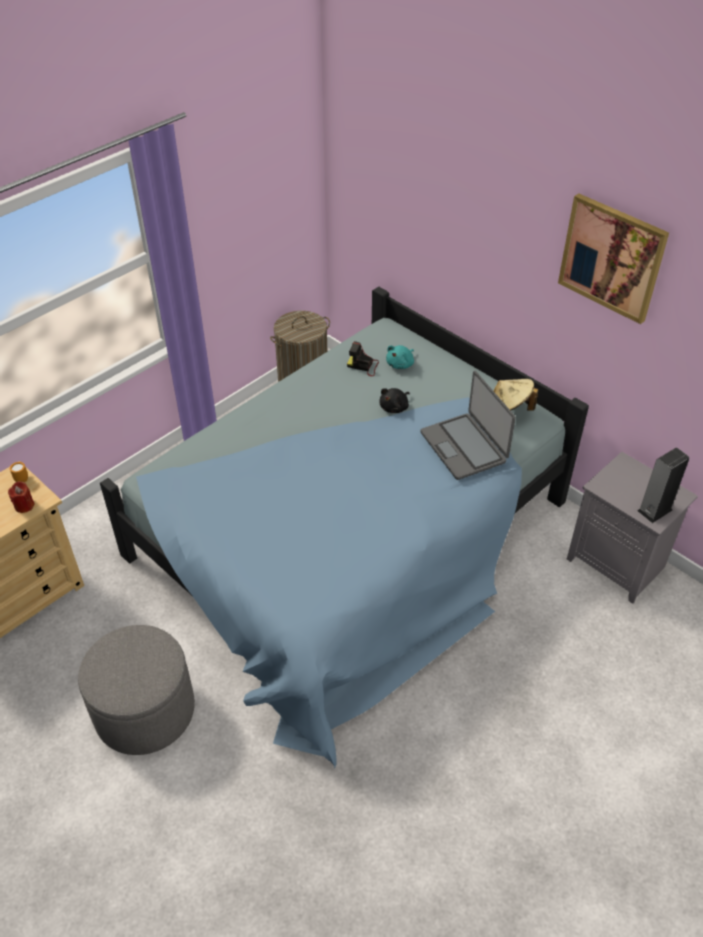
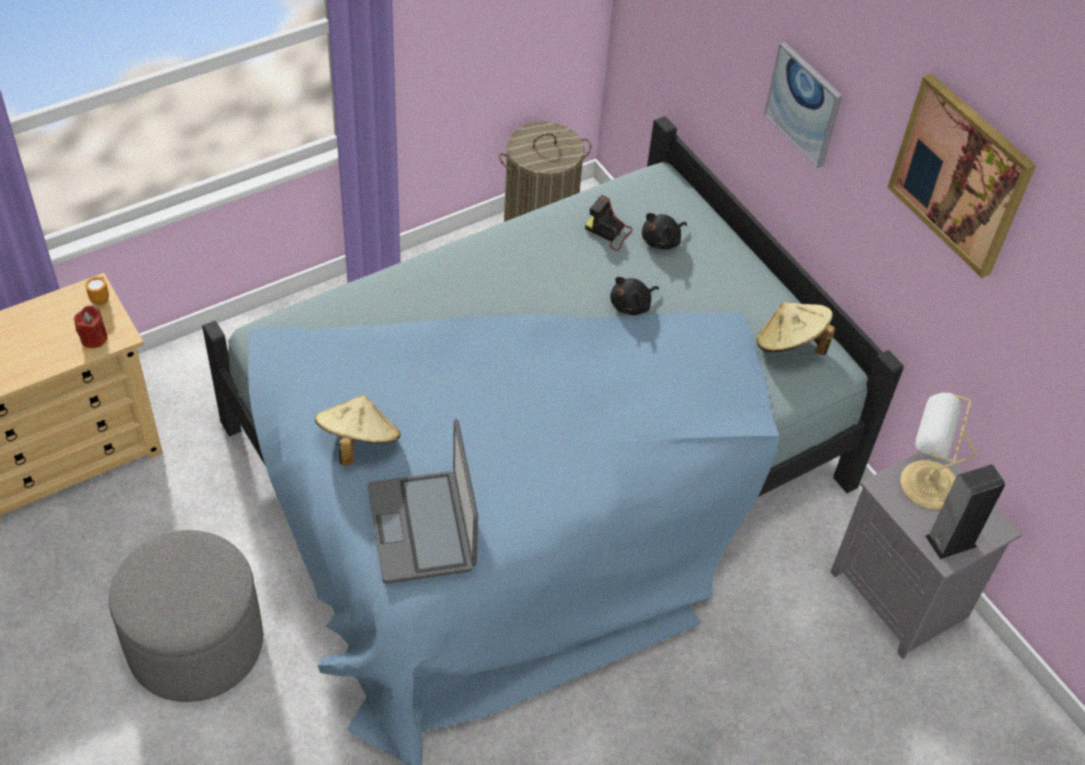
camera: 10 degrees right, 5 degrees up
turquoise plush toy [386,345,414,369] -> black plush toy [642,213,687,250]
laptop [420,371,516,480] -> laptop moved to [368,419,478,584]
none -> beige hat [315,395,401,465]
none -> picture [764,42,842,168]
none -> table lamp [900,393,977,510]

